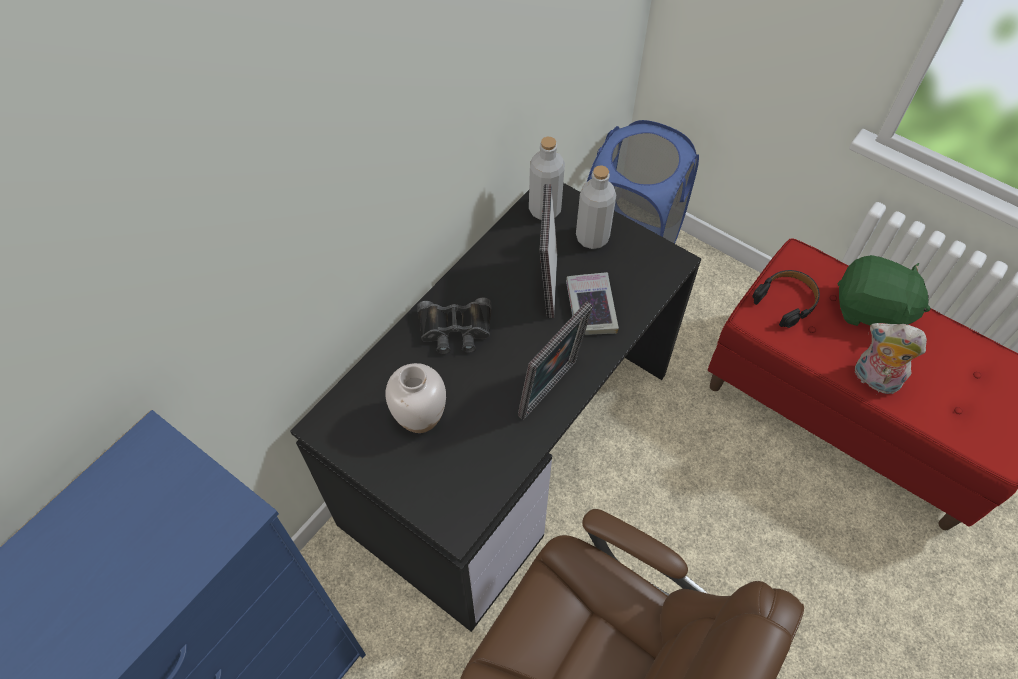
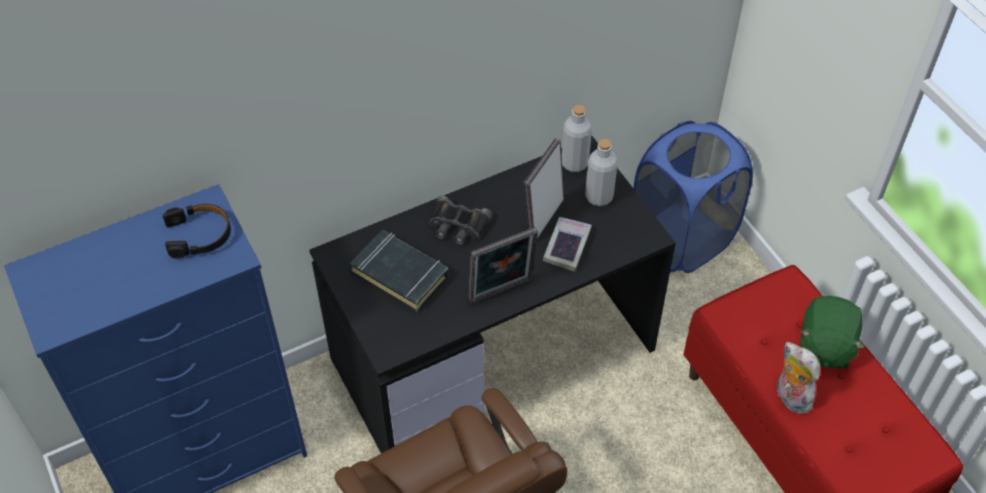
camera: 25 degrees right, 5 degrees down
white vase [386,363,446,433] -> black book [349,230,449,313]
black headphones [752,270,820,328] -> black headphones moved to [163,204,231,259]
green plush toy [838,255,931,326] -> green plush toy turned 60 degrees clockwise [800,296,865,369]

